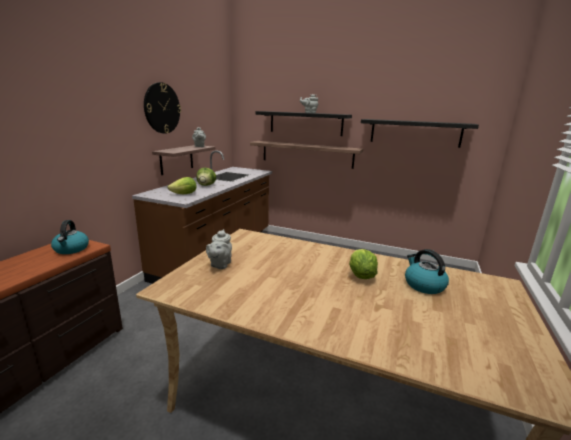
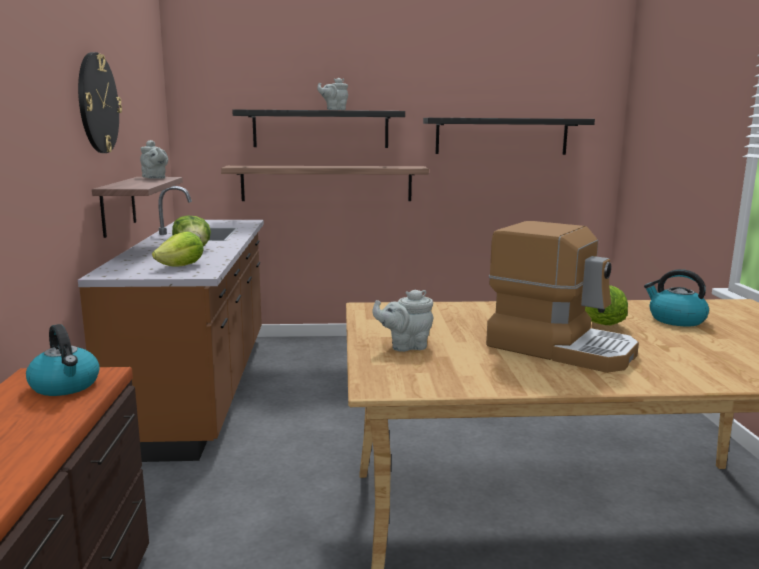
camera: 25 degrees left, 5 degrees down
grey teapot [206,229,232,269] -> grey teapot turned 90 degrees clockwise [372,289,433,352]
none -> coffee machine [486,221,639,373]

